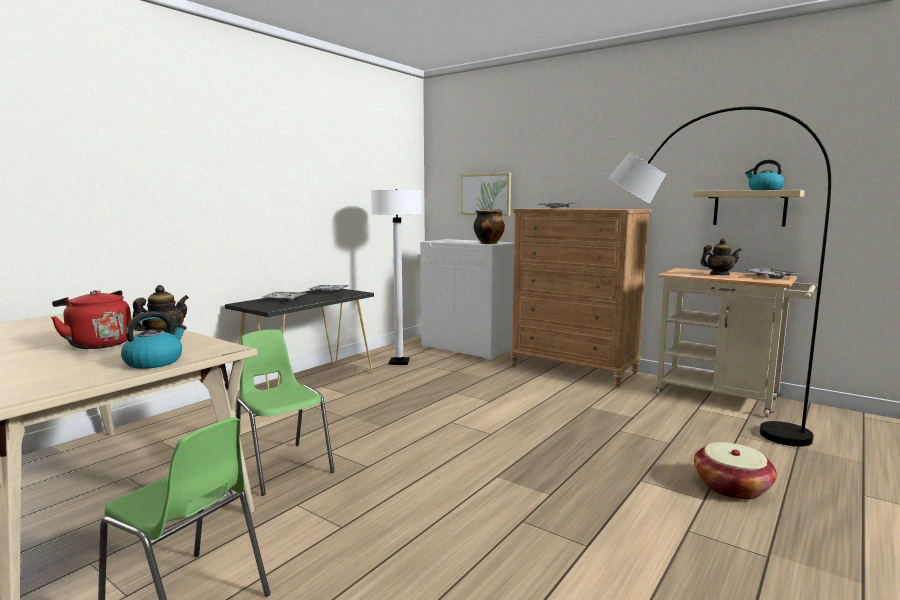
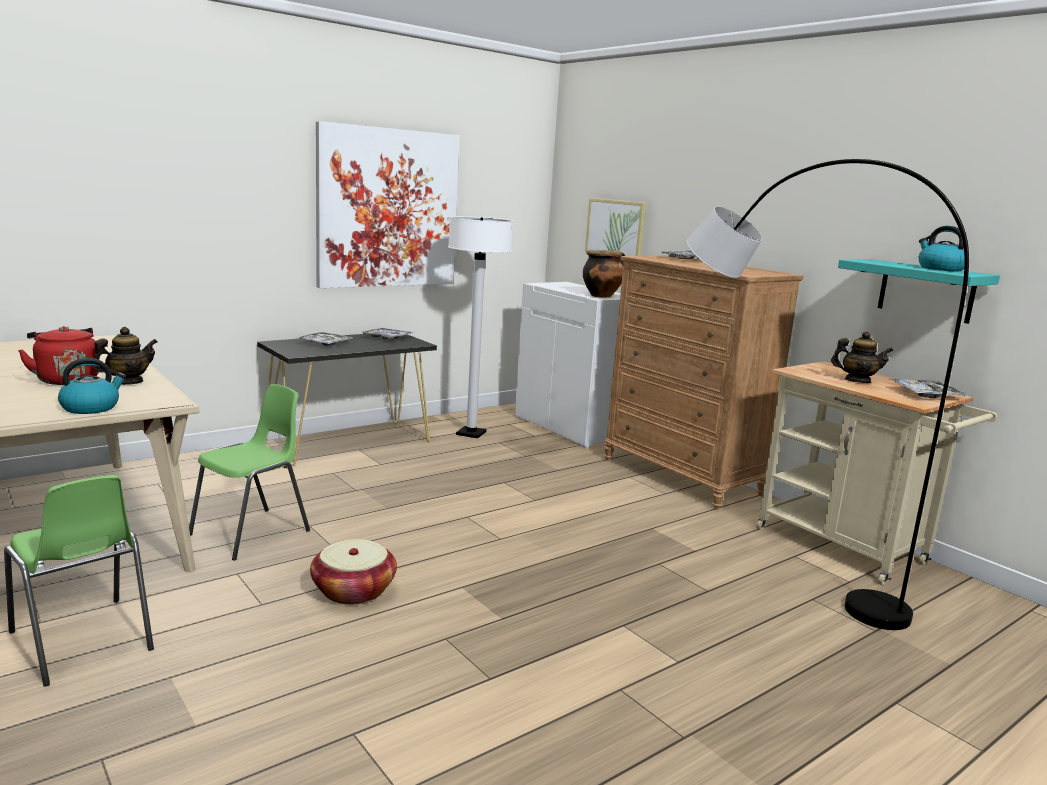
camera: 15 degrees right, 5 degrees up
green chair [236,330,335,496] -> green chair turned 60 degrees clockwise [189,384,310,560]
beige shelf [693,190,805,226] -> turquoise shelf [838,259,1000,324]
basket [694,442,777,500] -> basket moved to [310,539,397,605]
none -> picture [316,121,459,288]

